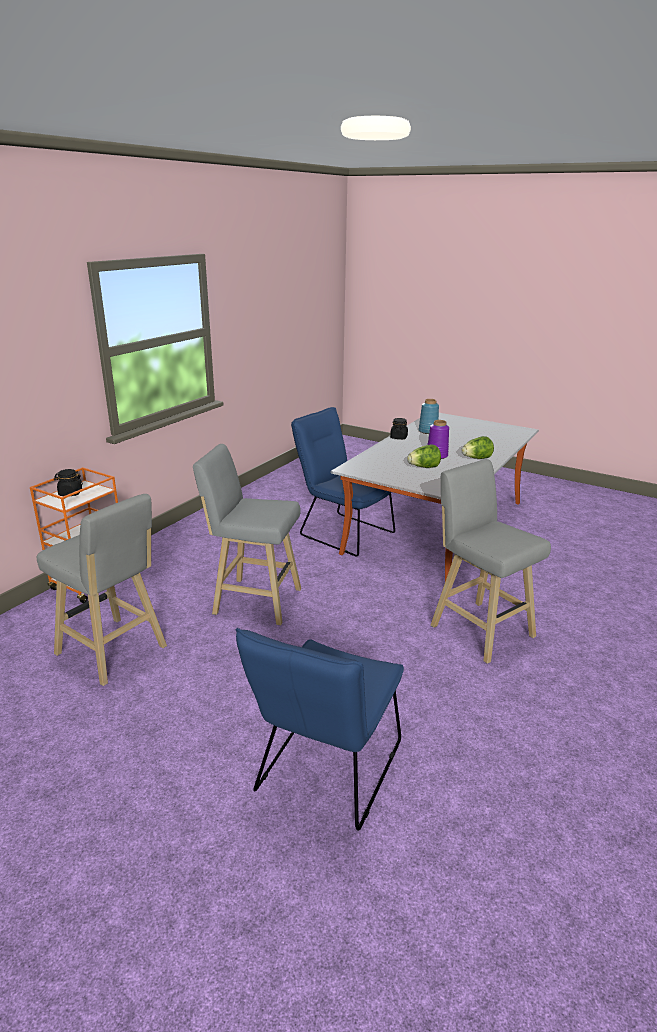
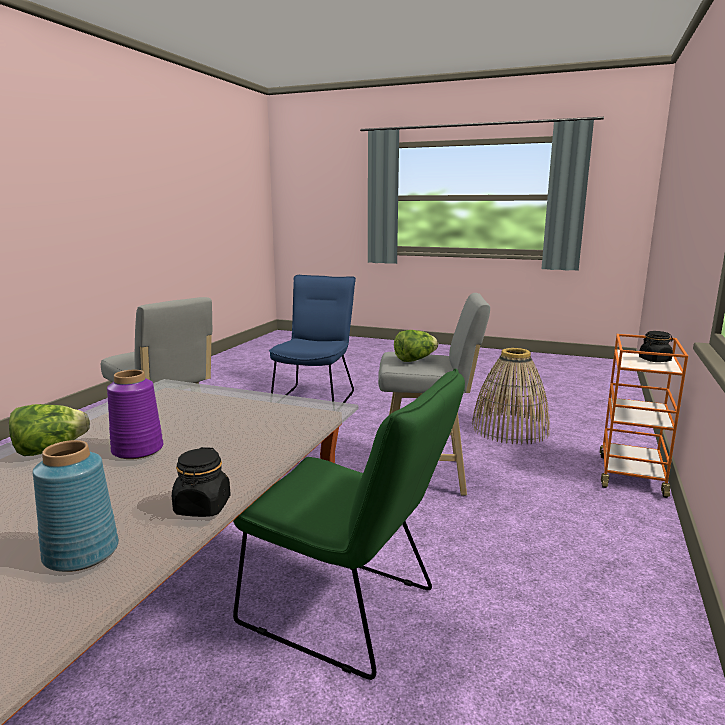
camera: 170 degrees right, 10 degrees down
grey stool [37,494,167,686] -> basket [472,348,550,445]
blue chair [291,407,395,556] -> green chair [233,369,465,680]
lettuce [407,444,441,468] -> lettuce moved to [394,330,438,362]

